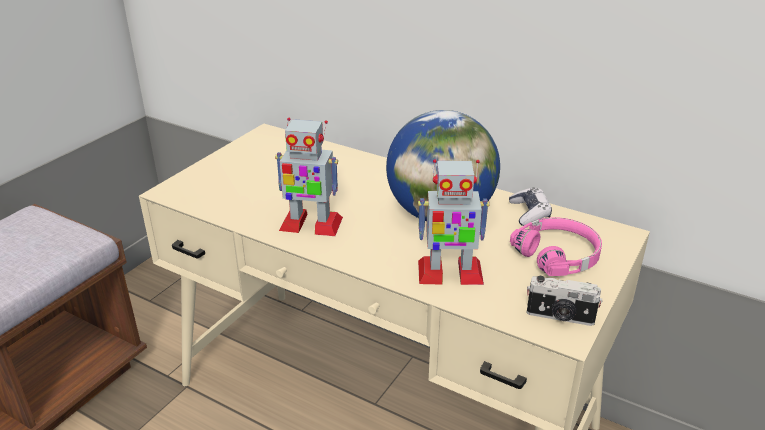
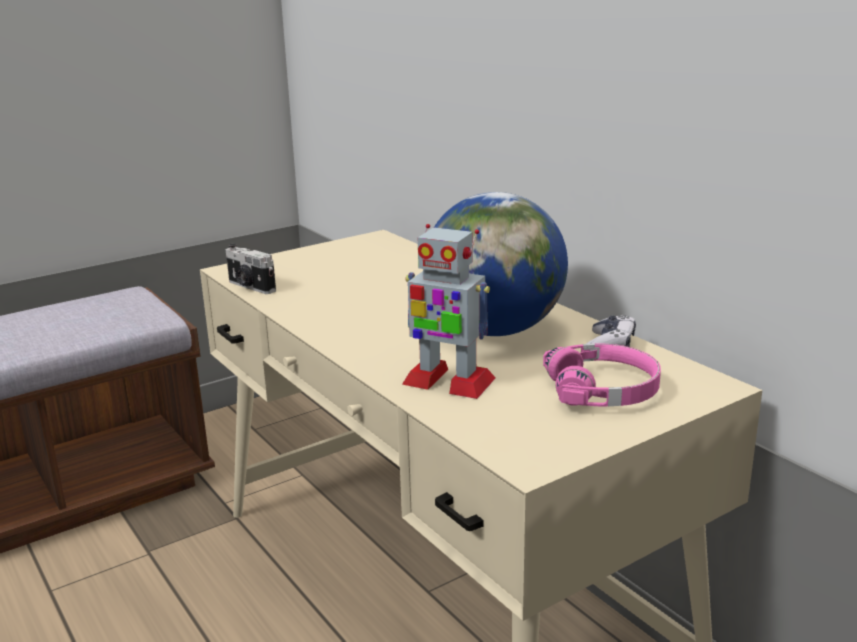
camera: 25 degrees right, 10 degrees down
toy robot [275,118,343,236] -> none
camera [527,276,603,326] -> camera moved to [225,243,276,294]

